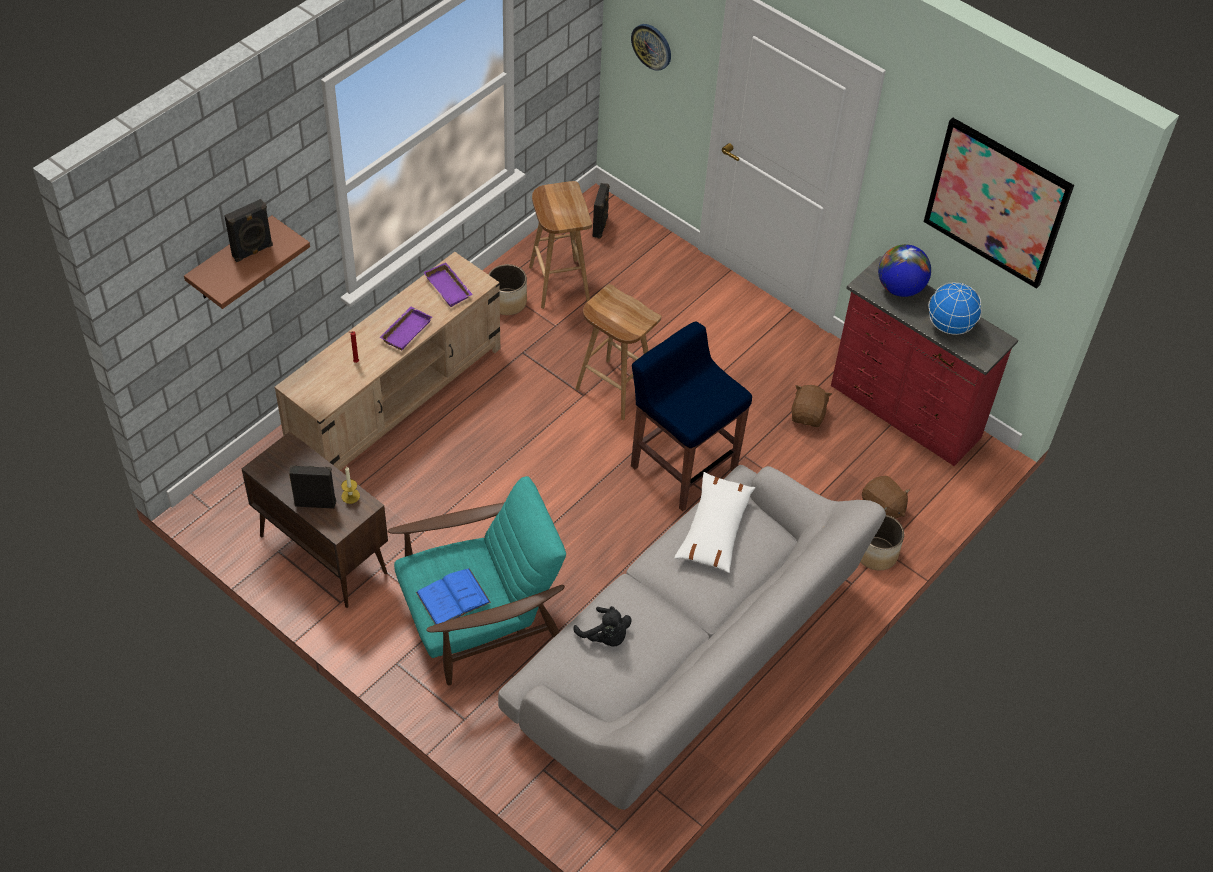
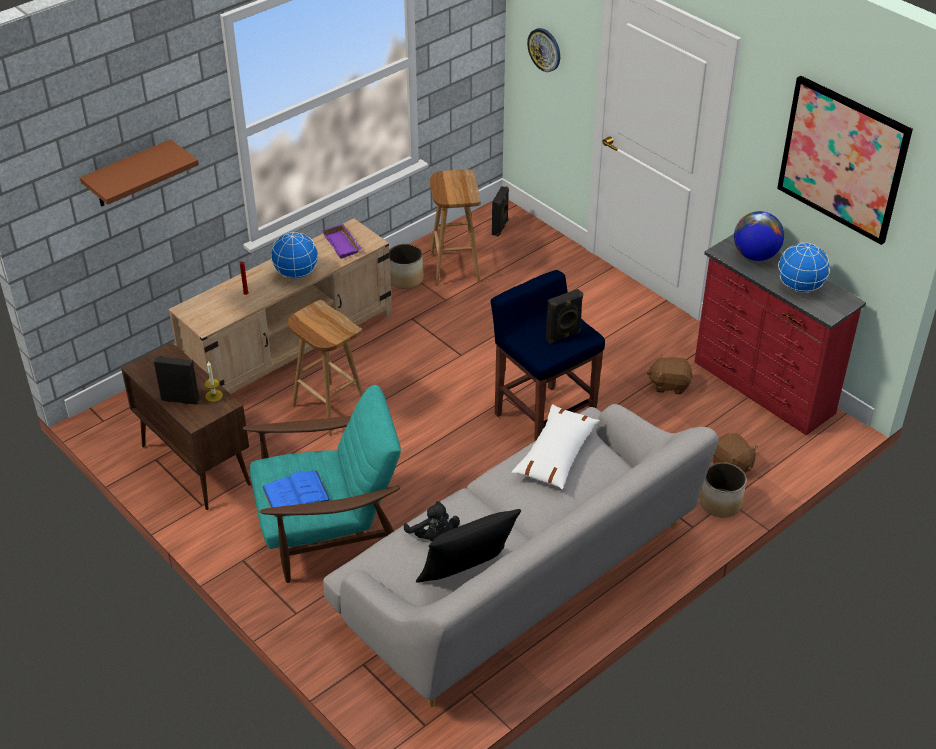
camera: 10 degrees right, 10 degrees down
black speaker [224,199,273,262] -> black speaker moved to [546,289,583,344]
purple tray [379,306,432,350] -> globe [271,232,318,279]
brown stool [575,284,661,420] -> brown stool moved to [288,300,363,436]
brown plush toy [792,385,832,427] -> brown plush toy turned 105 degrees counterclockwise [647,354,693,394]
none -> black pillow [416,509,521,583]

